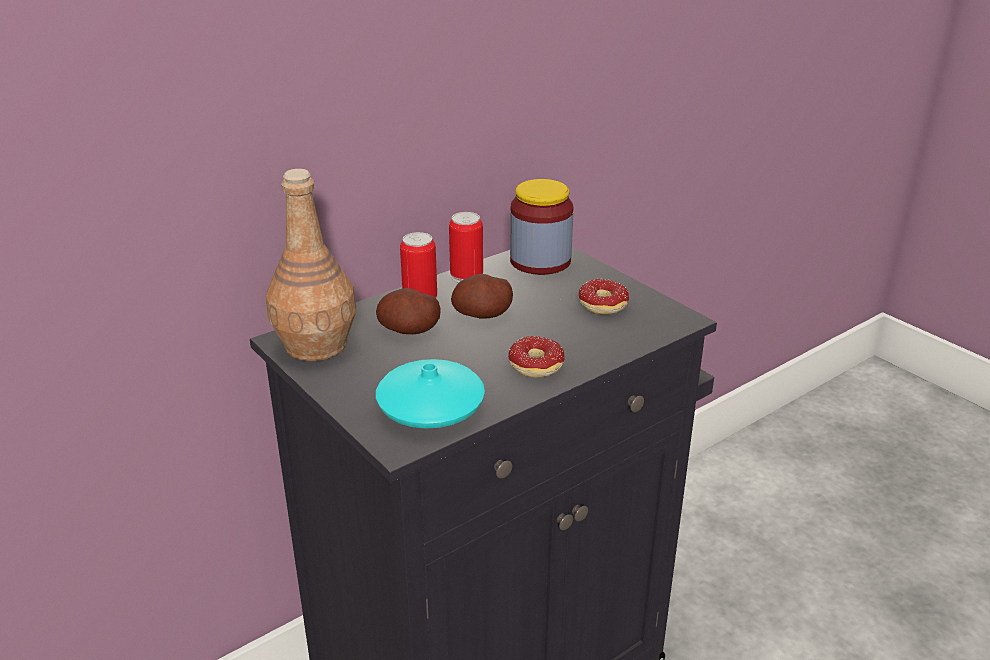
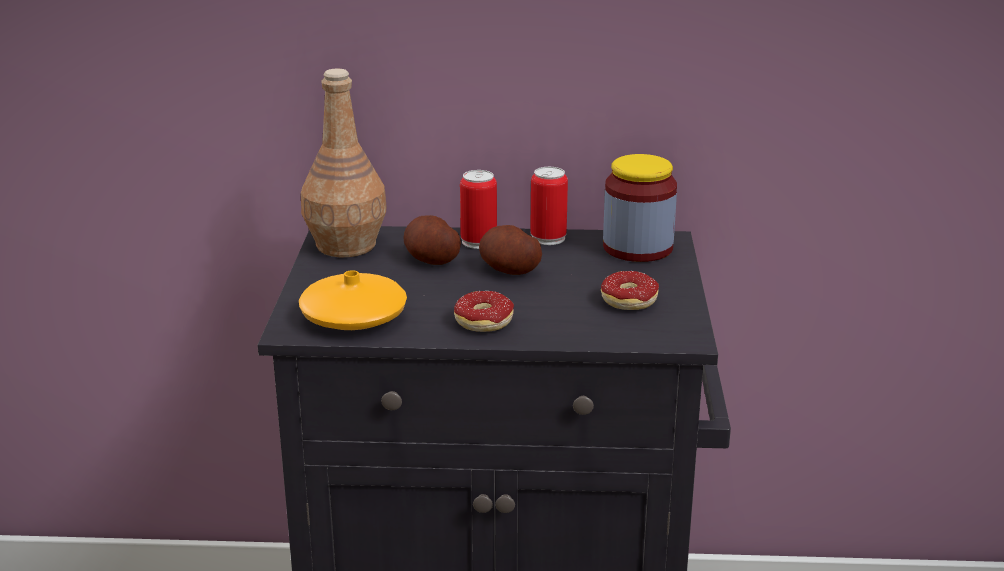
camera: 40 degrees right, 5 degrees down
turquoise vase [376,359,485,429] -> orange vase [299,270,407,330]

